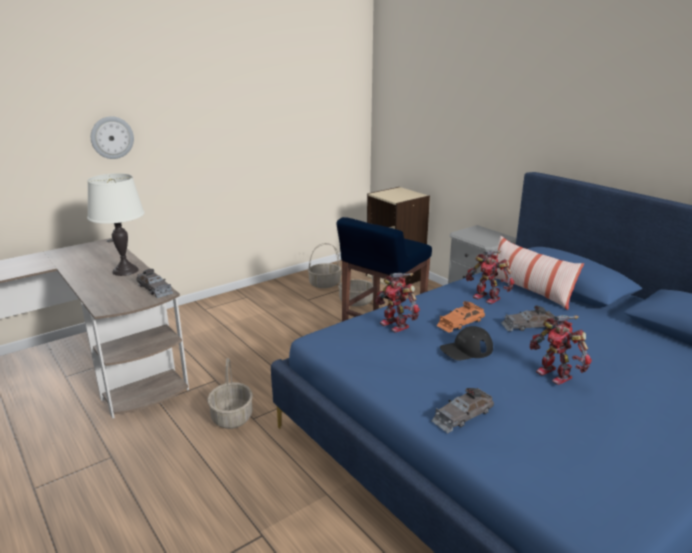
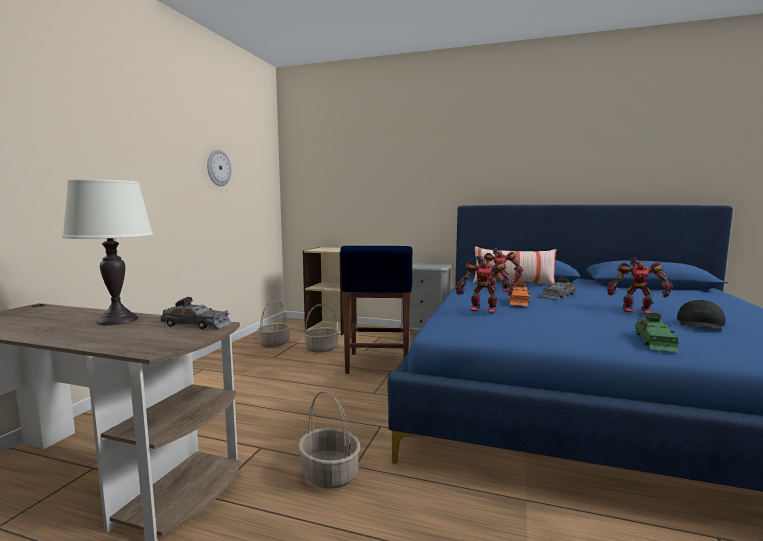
camera: 35 degrees left, 15 degrees down
wall clock [91,116,134,159] -> wall clock moved to [207,150,231,186]
grey toy car [431,388,494,433] -> green toy car [634,313,679,352]
black cap [440,326,493,361] -> black cap moved to [677,300,725,330]

